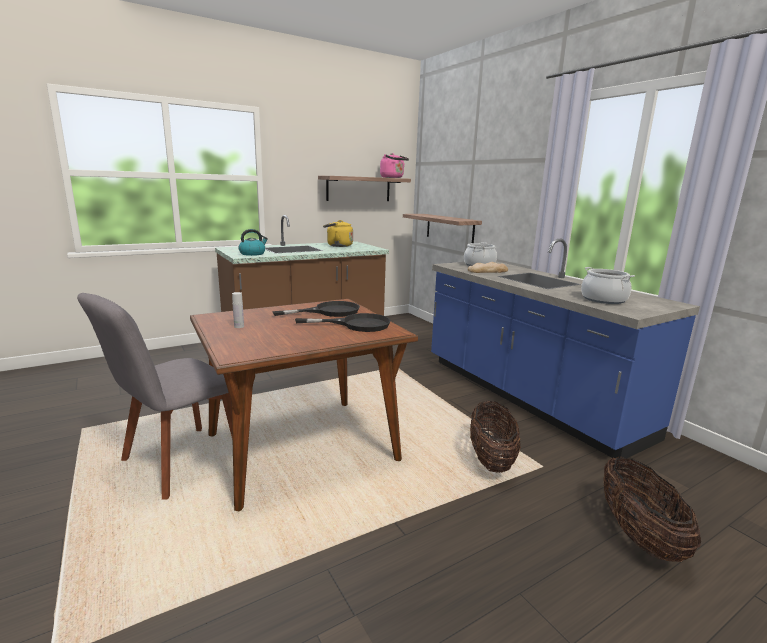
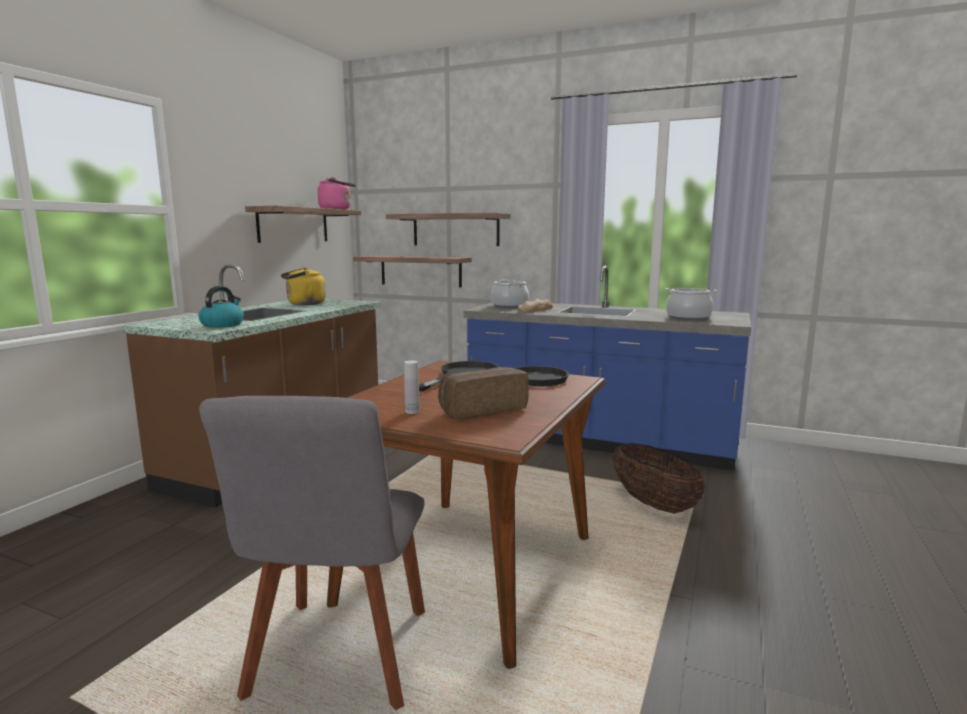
camera: 35 degrees left, 5 degrees down
basket [603,457,701,562] -> none
none -> shelf [386,213,511,246]
none -> bread [438,367,529,420]

